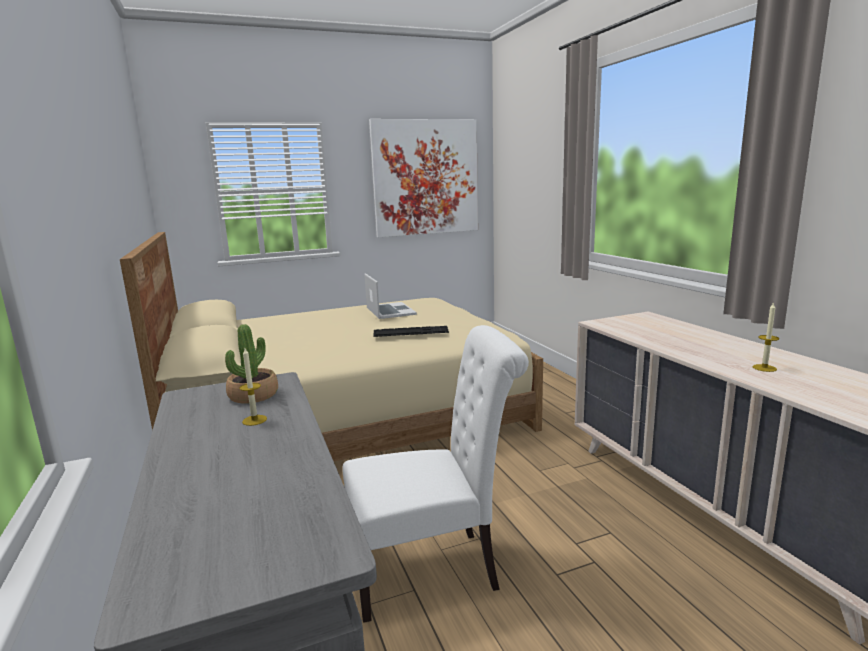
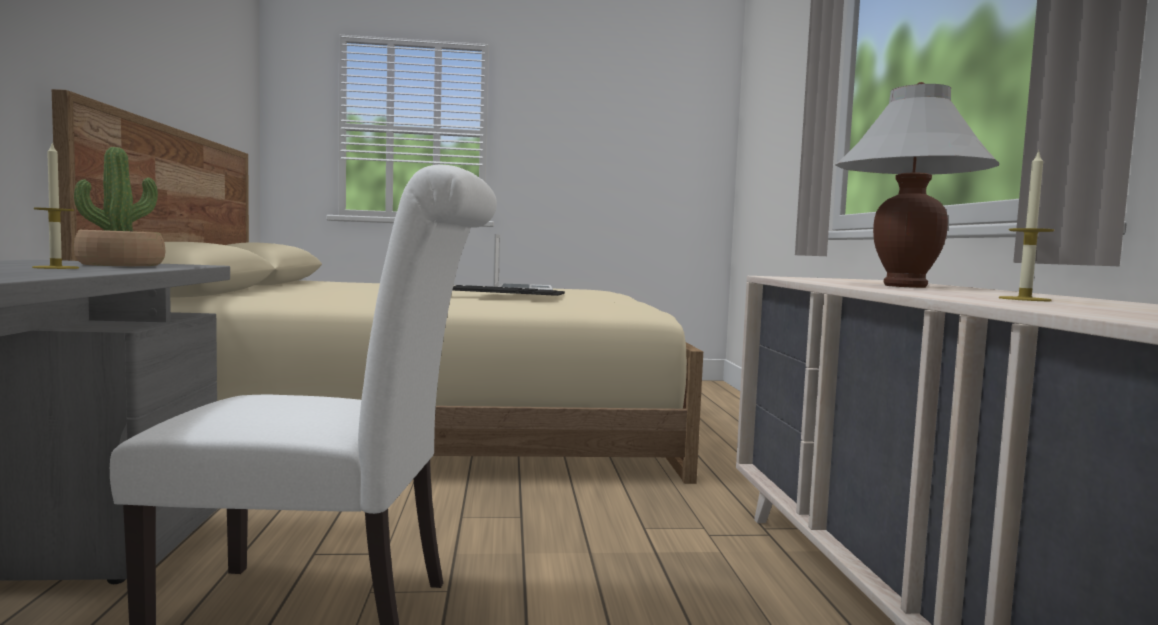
camera: 15 degrees right, 10 degrees down
picture [369,119,478,237] -> none
none -> white table lamp [835,82,999,288]

